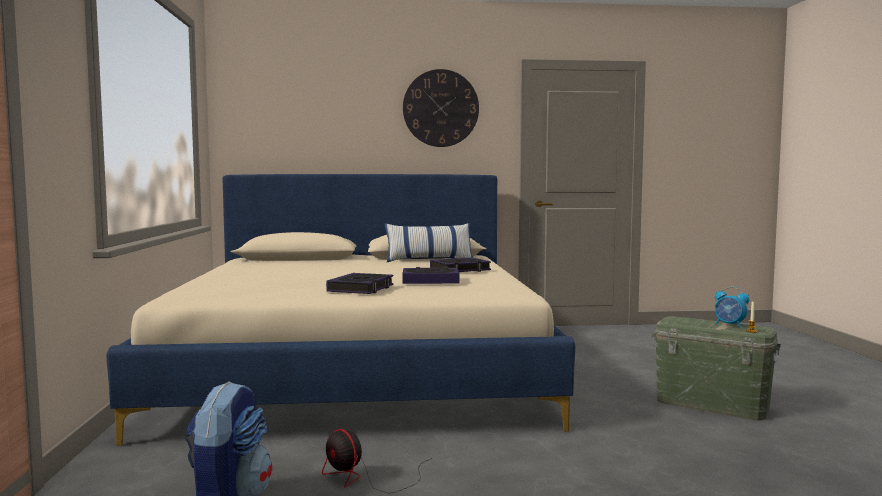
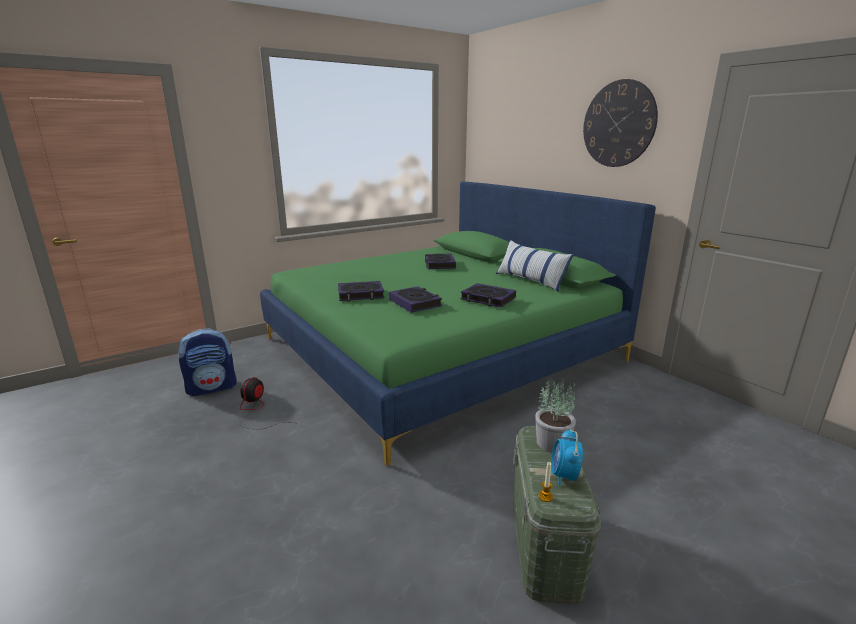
camera: 60 degrees right, 15 degrees up
beige bed [106,174,575,446] -> green bed [260,182,656,466]
none -> book [425,254,456,269]
none -> potted plant [535,378,576,453]

